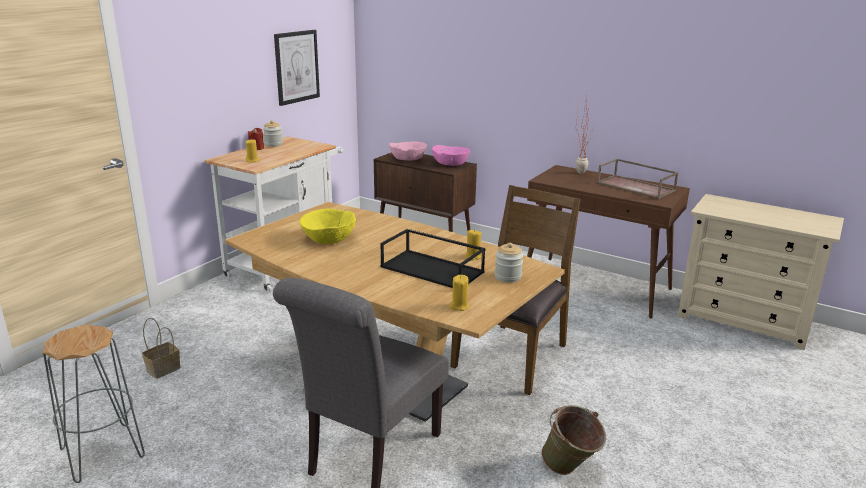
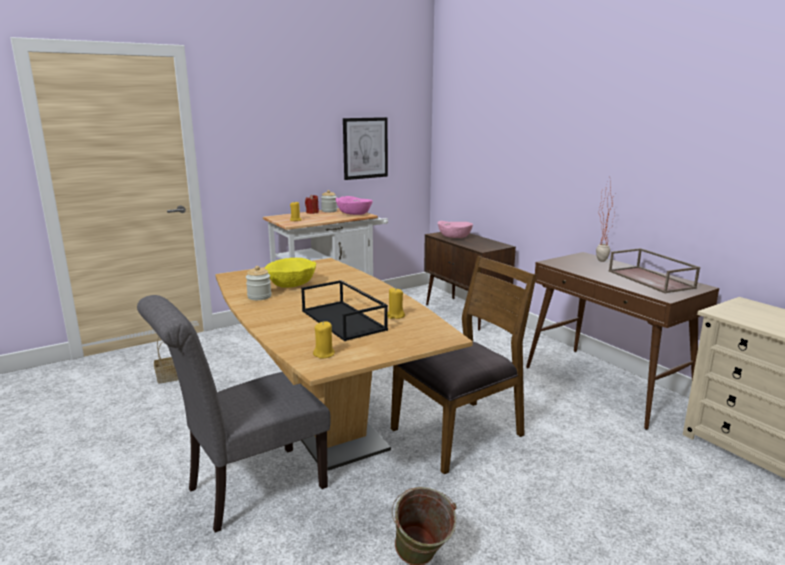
camera: 25 degrees right, 5 degrees down
grey stool [42,325,145,483] -> none
pink bowl [432,145,470,166] -> pink bowl moved to [336,196,373,215]
jar [495,243,523,282] -> jar moved to [246,266,272,300]

